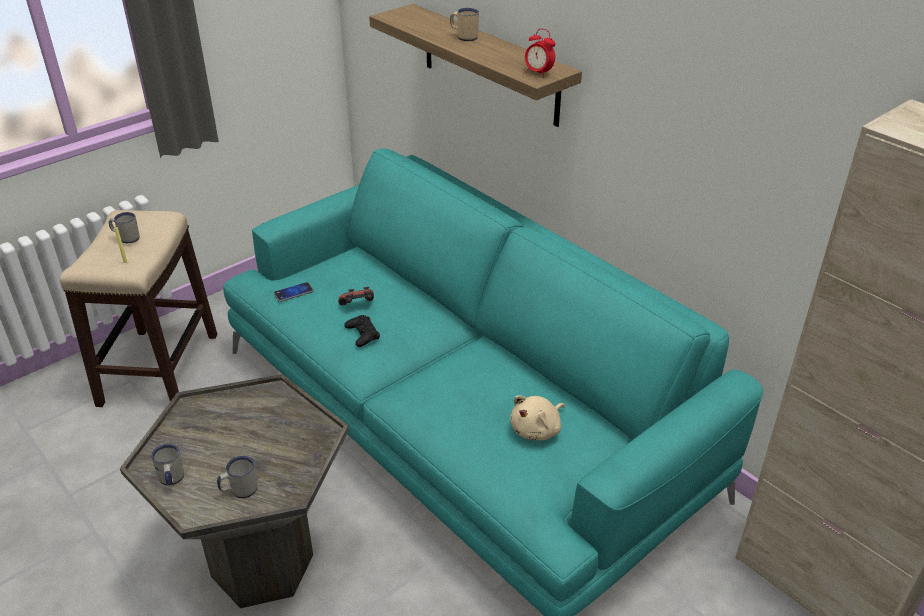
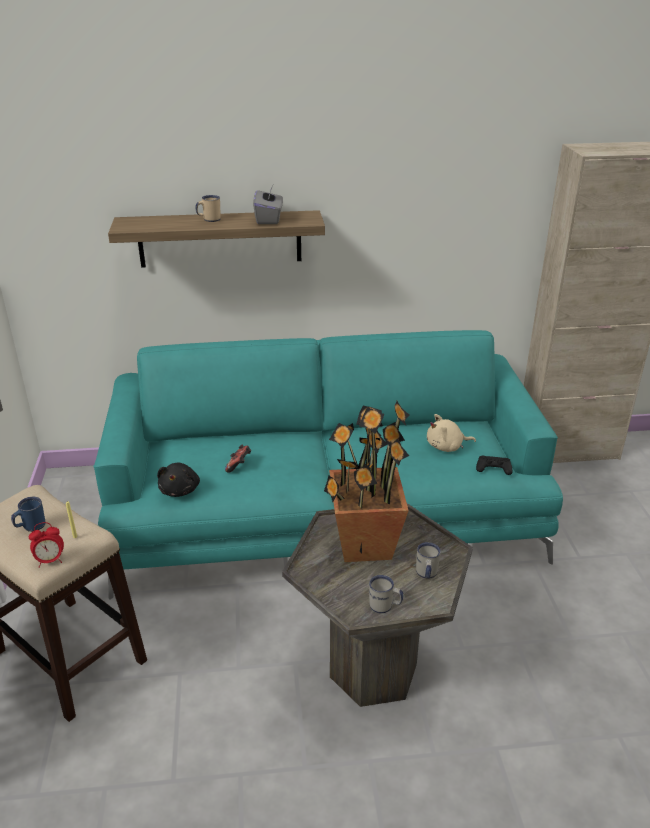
camera: 55 degrees left, 5 degrees down
white mug [109,212,140,243] -> blue mug [11,497,45,532]
phone [274,282,314,302] -> black plush toy [157,463,200,497]
black game controller [345,315,380,347] -> black game controller moved to [476,456,513,475]
beige plush toy [510,395,565,441] -> beige plush toy turned 90 degrees clockwise [427,414,476,452]
alarm clock [525,28,555,78] -> alarm clock moved to [29,522,64,568]
none -> grey tissue box [253,183,283,224]
none -> potted plant [324,401,410,562]

